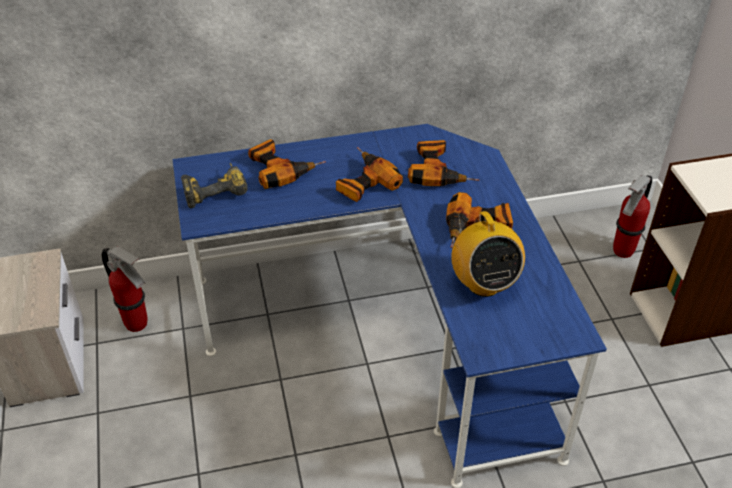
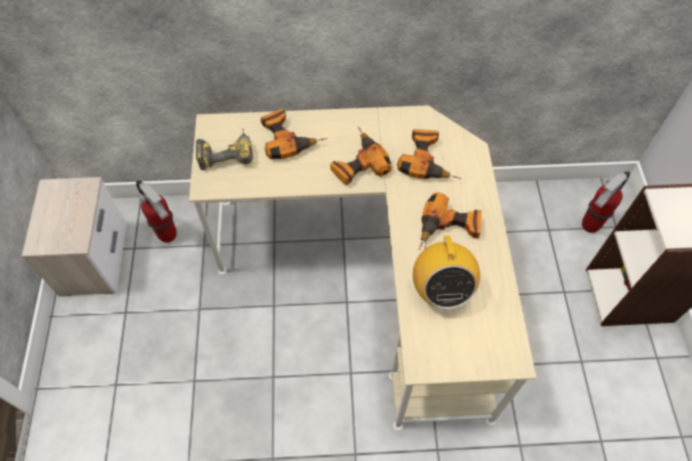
camera: 10 degrees right, 15 degrees up
blue desk [173,124,607,488] -> beige desk [189,105,536,430]

